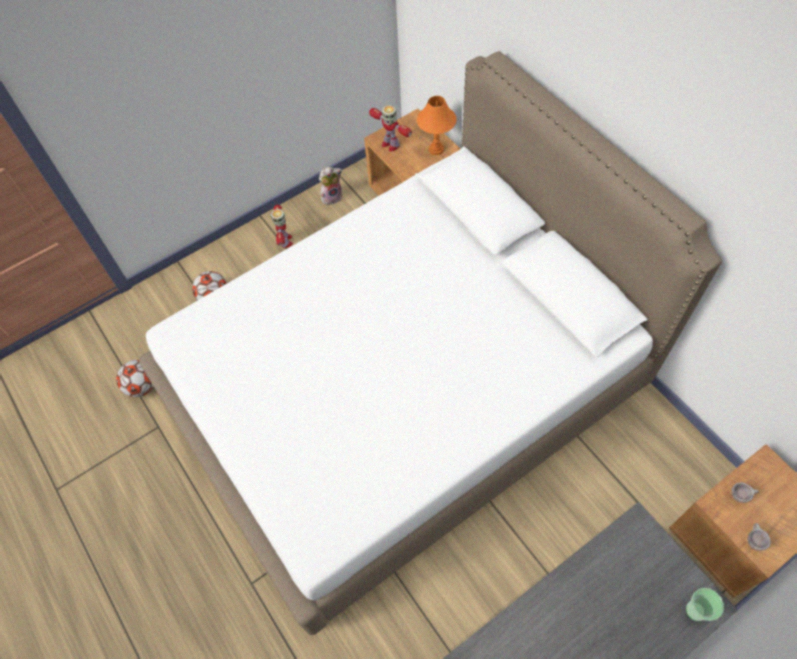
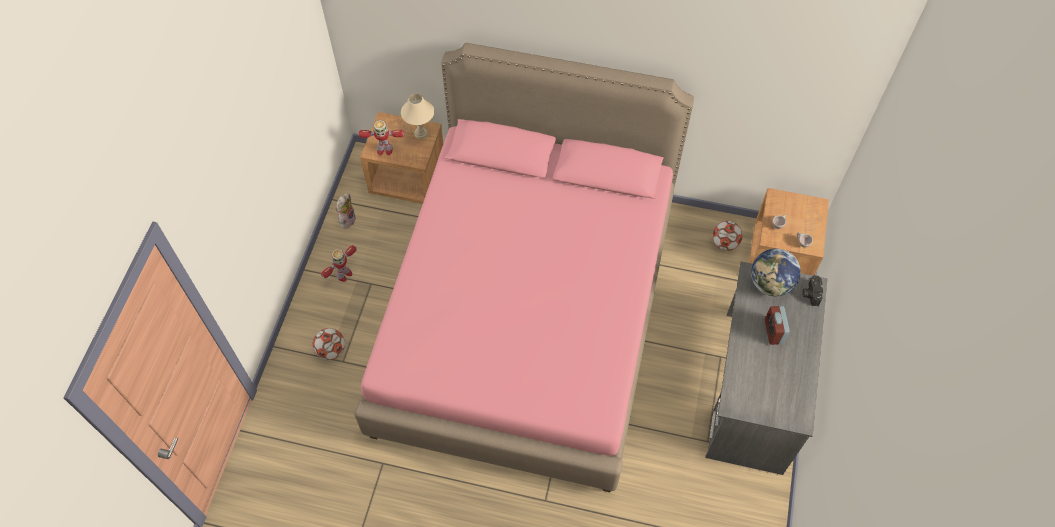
camera: 45 degrees left, 0 degrees up
football [116,360,154,397] -> football moved to [712,221,743,251]
white bed [139,51,722,635] -> pink bed [354,43,694,492]
toy robot [270,204,293,248] -> toy robot turned 90 degrees clockwise [321,245,357,282]
orange table lamp [417,96,457,155] -> beige table lamp [401,94,434,139]
cup [686,588,724,621] -> camera [802,276,823,306]
none -> globe [751,248,801,296]
none -> alarm clock [765,306,790,345]

